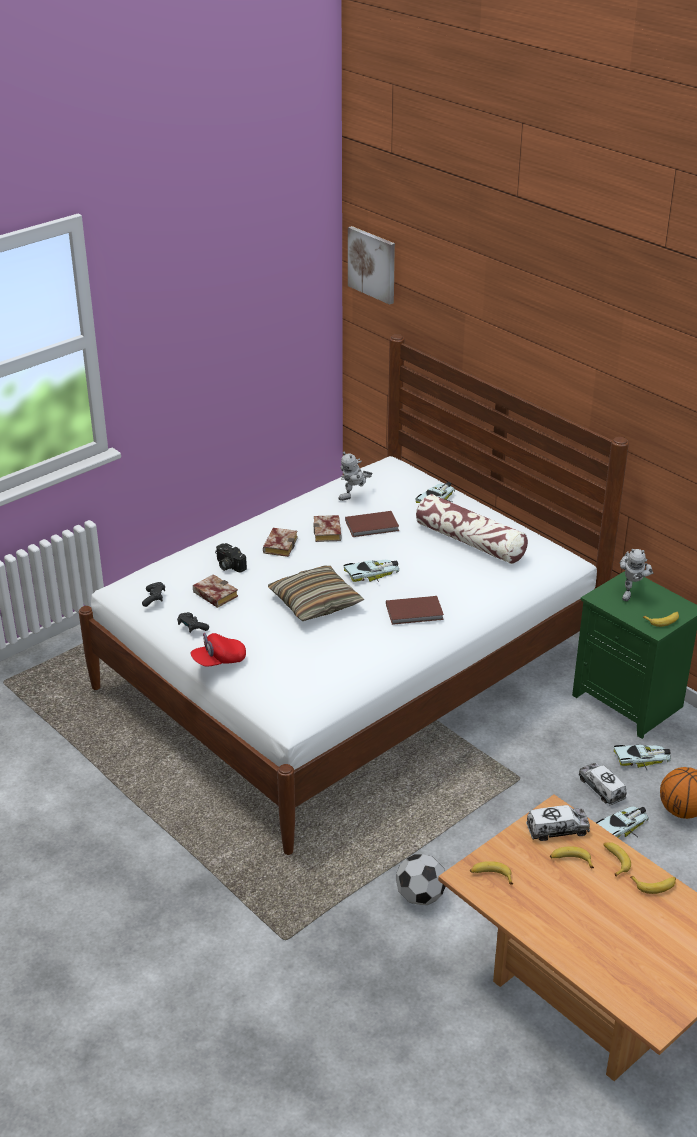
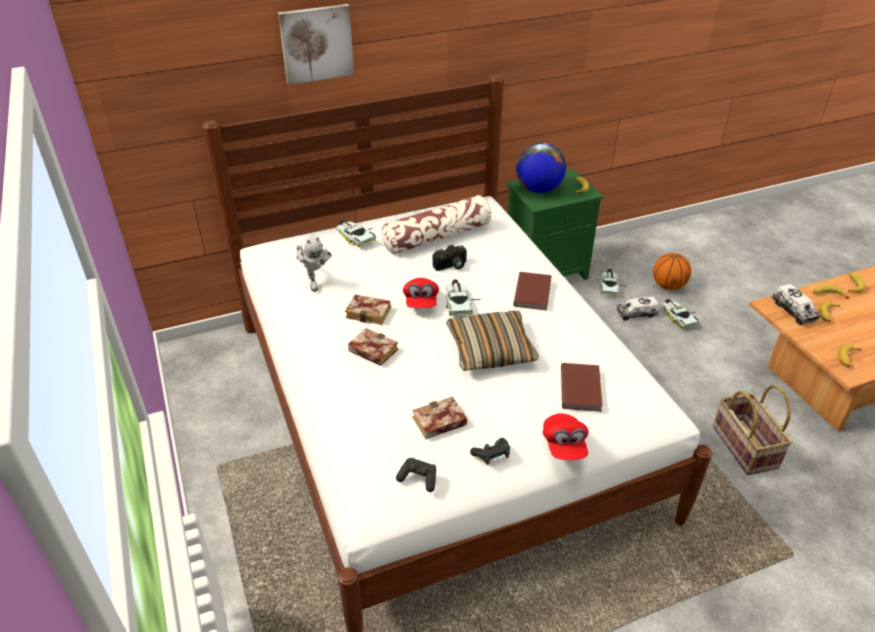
camera: 70 degrees left, 5 degrees up
camera [215,543,247,573] -> camera moved to [433,245,467,271]
brown book [345,511,399,537] -> brown book moved to [561,363,603,412]
picture [348,226,395,305] -> picture moved to [278,4,354,85]
football [396,854,446,905] -> basket [713,385,792,475]
toy truck [526,805,590,841] -> toy truck turned 150 degrees clockwise [772,283,820,325]
toy robot [619,549,653,601] -> globe [516,143,566,193]
none -> red cap [403,278,439,308]

